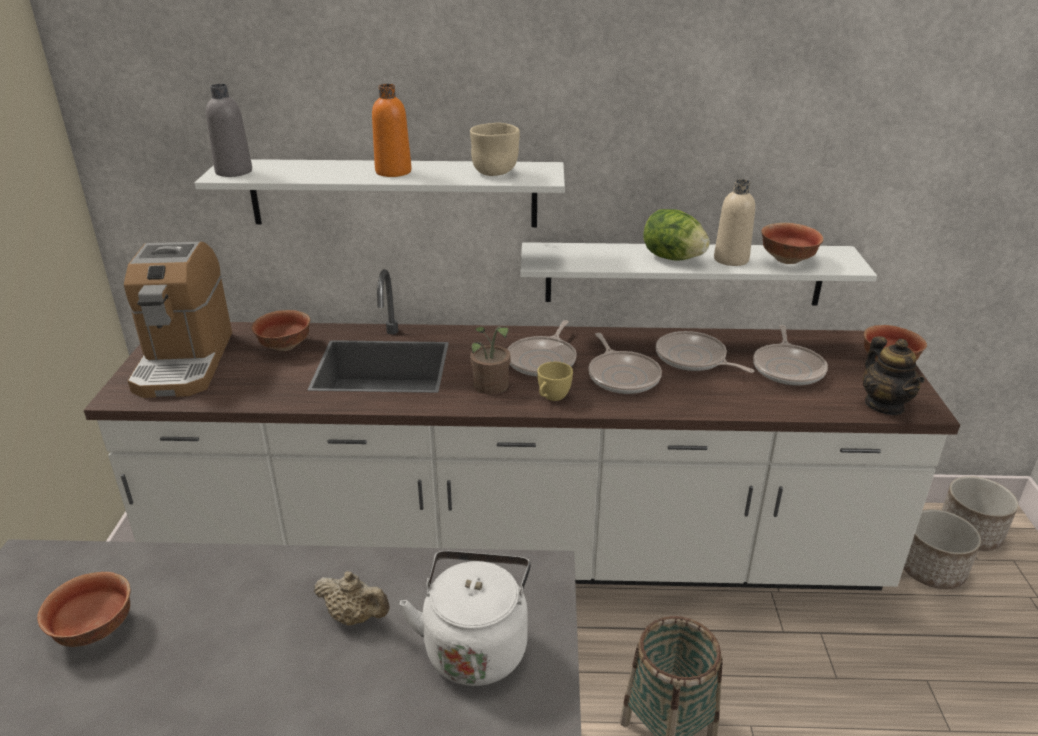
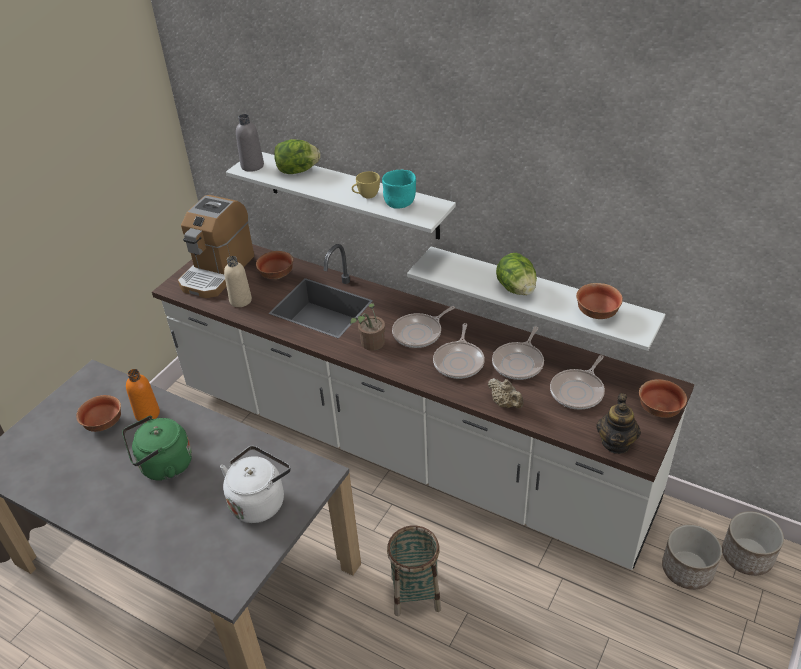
camera: 30 degrees right, 10 degrees up
beige teapot [314,571,390,626] -> beige teapot moved to [488,378,523,408]
orange bottle [372,84,412,177] -> orange bottle moved to [126,369,160,423]
beige bowl [470,122,520,176] -> turquoise bowl [382,170,416,209]
yellow cup [537,362,573,401] -> yellow cup moved to [352,171,380,199]
frying pan [656,331,754,373] -> frying pan turned 135 degrees counterclockwise [492,327,544,380]
beige bottle [714,179,755,266] -> beige bottle moved to [224,256,252,307]
none -> green kettle [122,416,192,481]
none -> lettuce [274,139,321,174]

